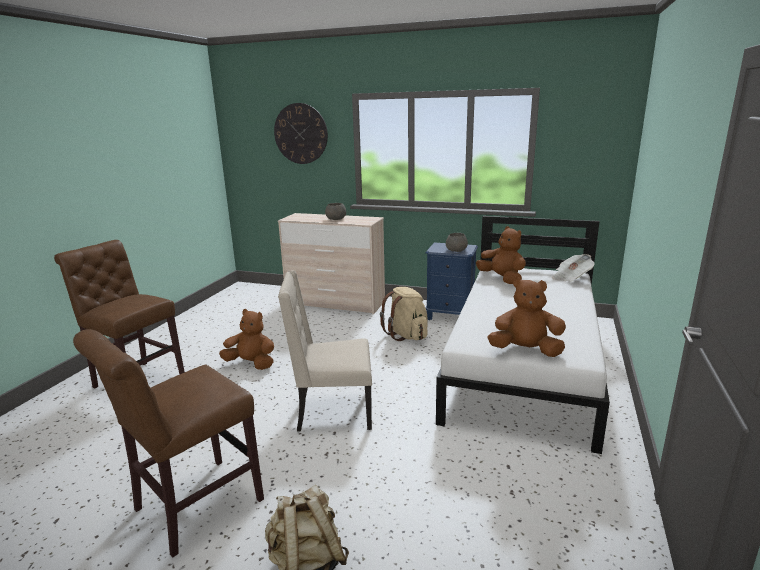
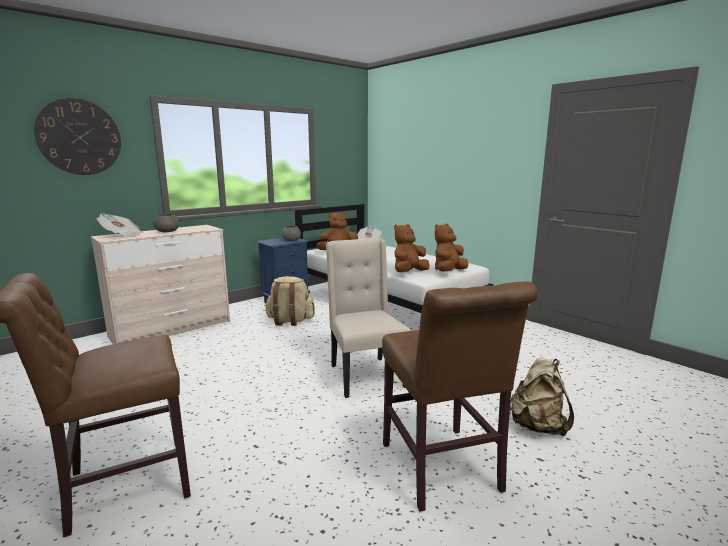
camera: 60 degrees left, 5 degrees down
brown plush toy [219,309,274,370] -> brown plush toy moved to [394,224,430,272]
beige chair [278,270,372,432] -> beige chair turned 135 degrees clockwise [326,238,411,398]
none -> newspaper [96,214,142,238]

